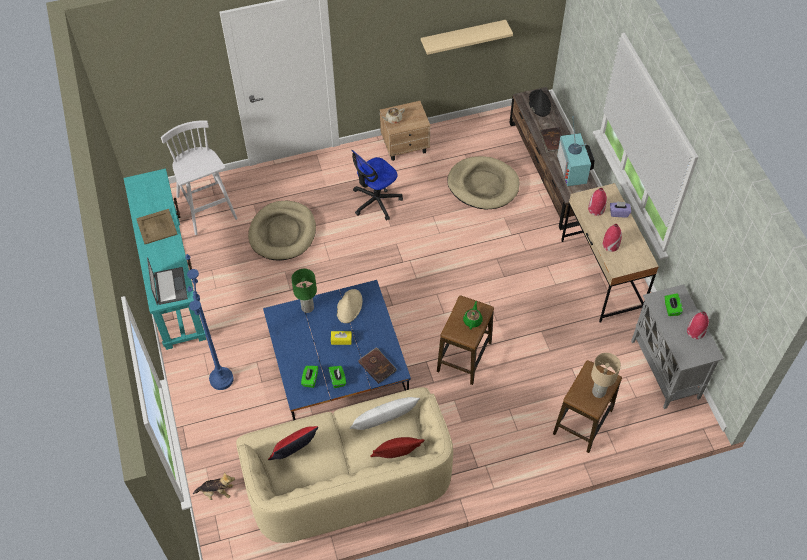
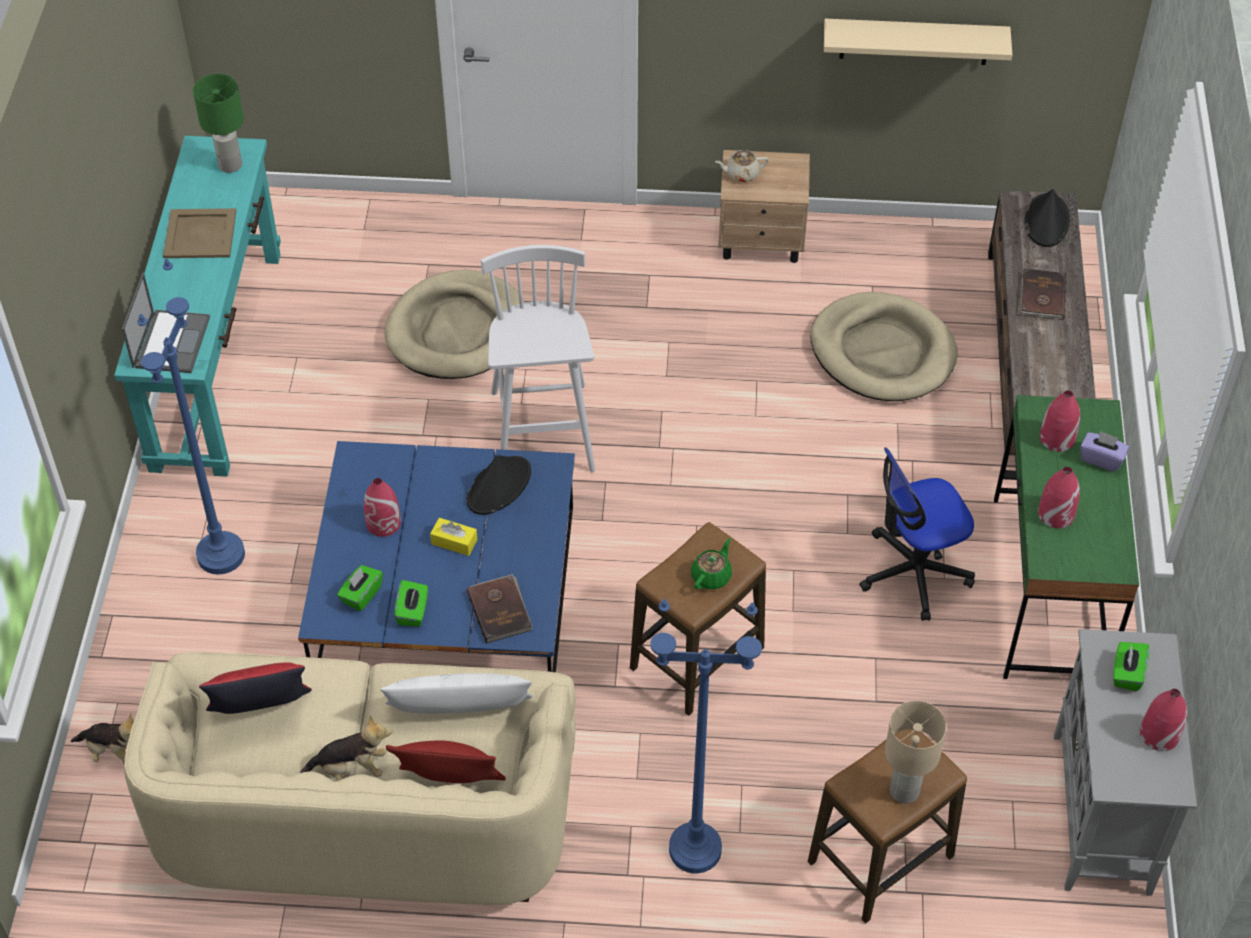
camera: 20 degrees right, 5 degrees down
white stool [161,120,237,235] -> white stool moved to [481,245,595,473]
green table lamp [291,269,317,313] -> green table lamp moved to [193,74,244,173]
beige hat [337,289,362,323] -> black hat [466,455,531,515]
office chair [351,150,403,221] -> office chair moved to [859,448,975,621]
television [557,116,594,186] -> none
beige desk [561,183,659,322] -> green desk [994,395,1139,679]
none -> plush toy [300,715,392,781]
none -> red vase [364,478,401,537]
none -> blue floor lamp [650,599,762,873]

